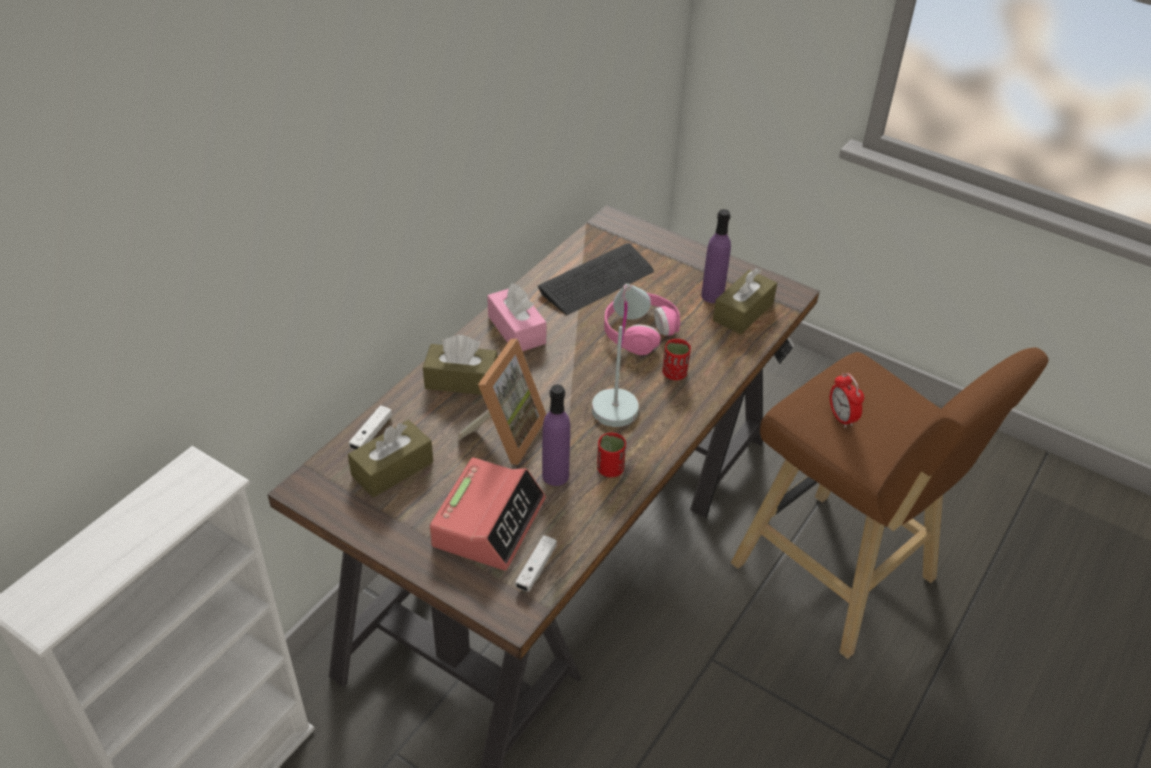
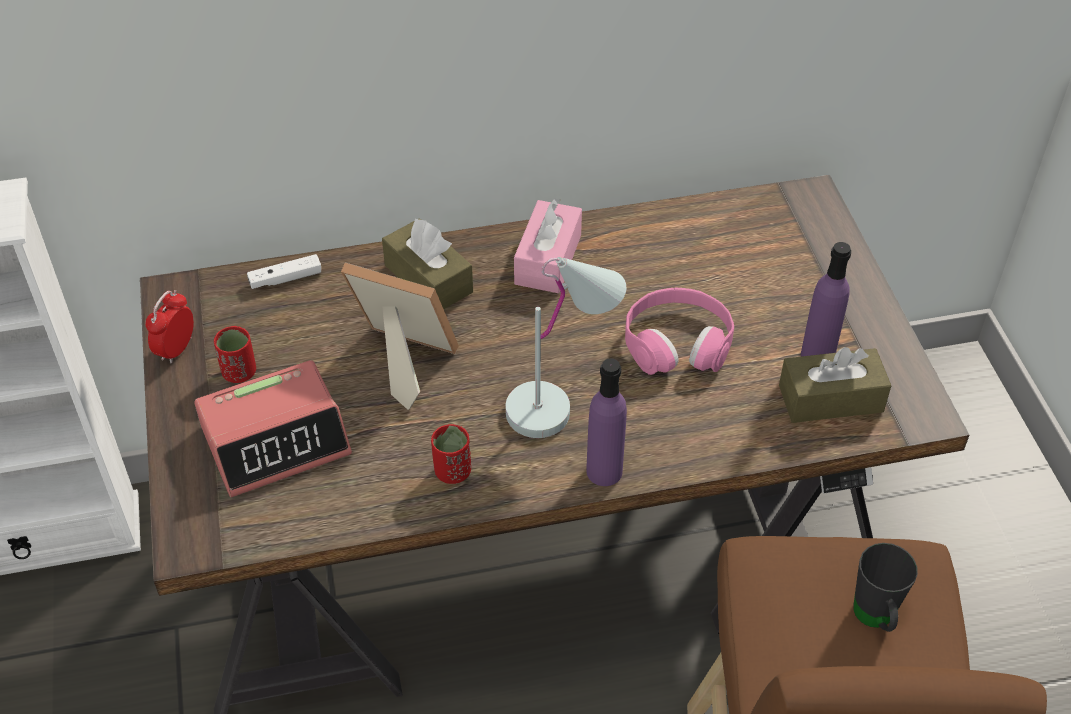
camera: 45 degrees right, 5 degrees up
brown tissue box [348,420,433,498] -> none
picture frame [458,339,547,465] -> picture frame turned 135 degrees counterclockwise [341,262,459,410]
white game controller [515,535,557,592] -> none
keyboard [538,243,654,315] -> none
purple bottle [542,385,570,486] -> purple bottle moved to [586,358,627,486]
red cup [662,339,691,380] -> red cup moved to [214,326,256,383]
alarm clock [830,373,864,428] -> alarm clock moved to [145,290,194,364]
none -> black mug [853,543,918,632]

